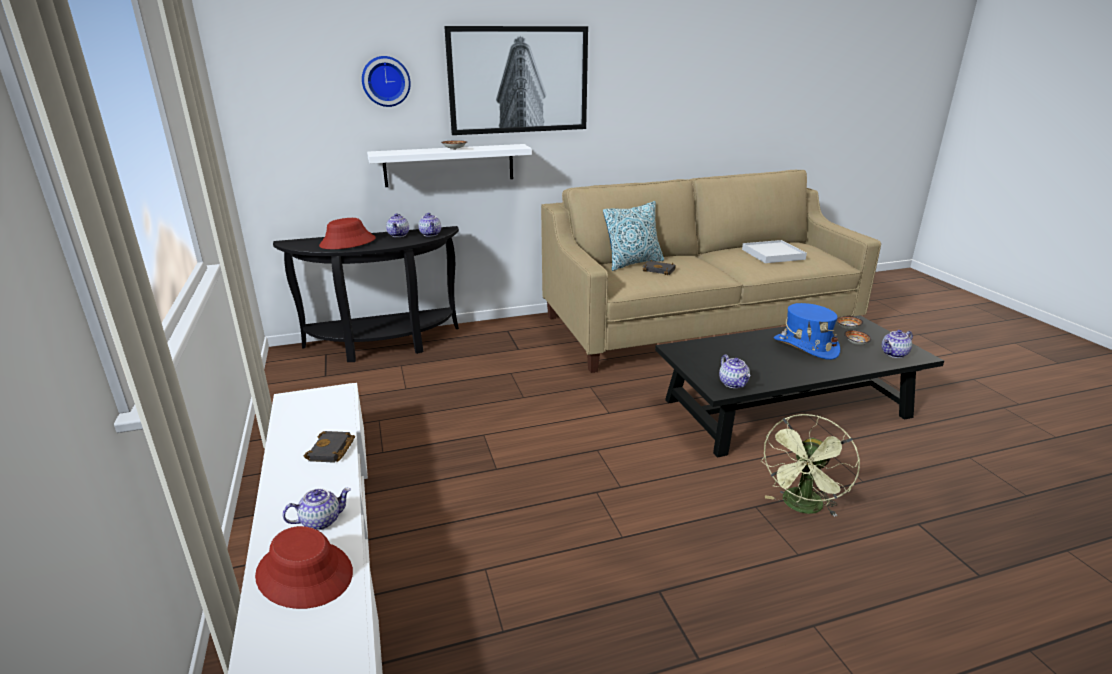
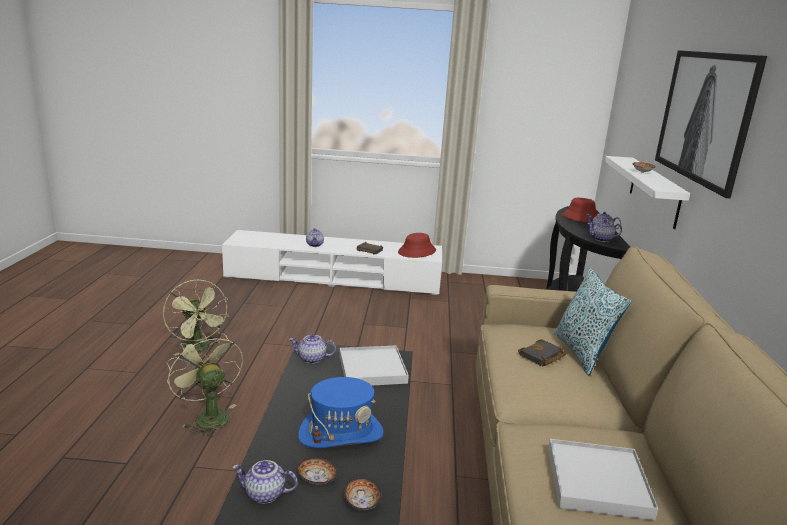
camera: 110 degrees right, 5 degrees down
red hat [255,526,353,609] -> red hat moved to [398,233,436,258]
wall clock [362,56,411,107] -> none
teapot [882,330,913,358] -> teapot turned 75 degrees counterclockwise [232,460,298,504]
none -> green fan [163,280,229,356]
none -> white tray [339,346,409,386]

